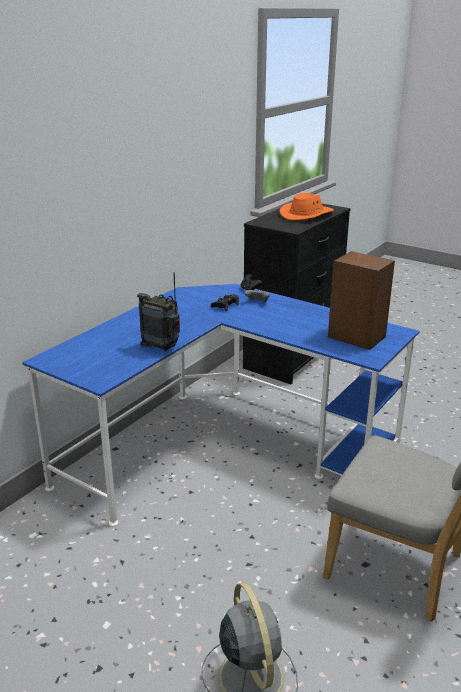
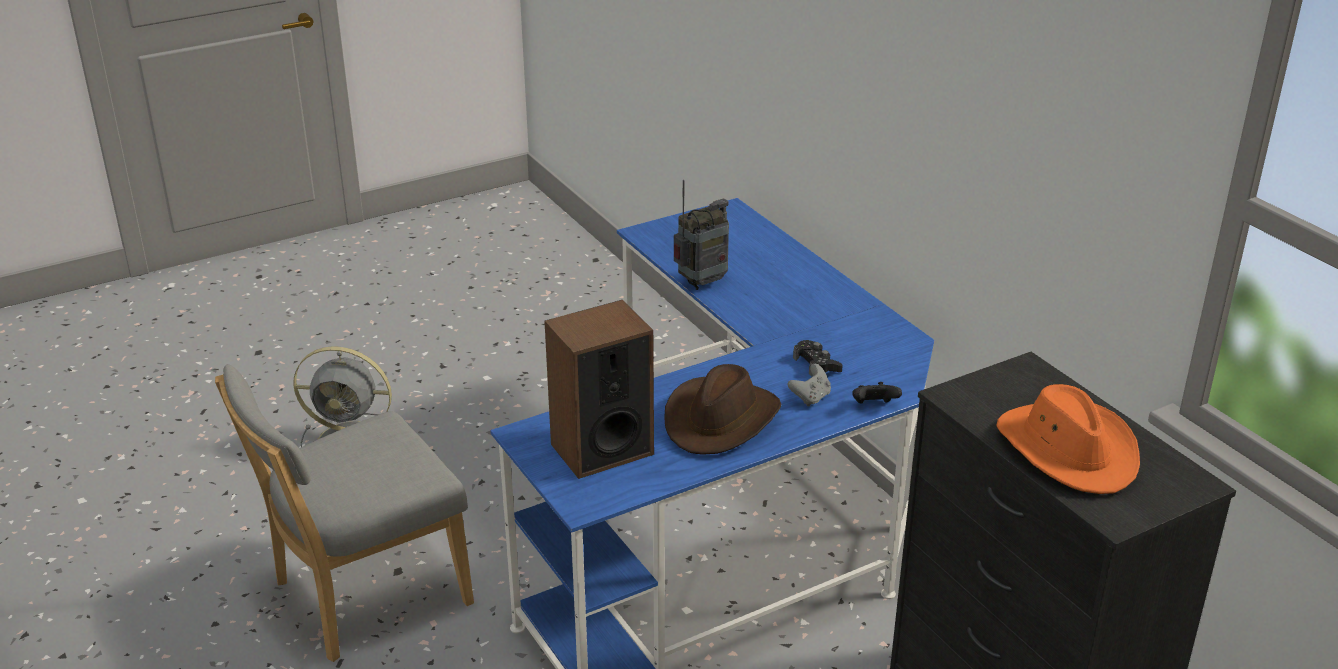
camera: 115 degrees right, 5 degrees up
none -> brown hat [664,364,782,455]

